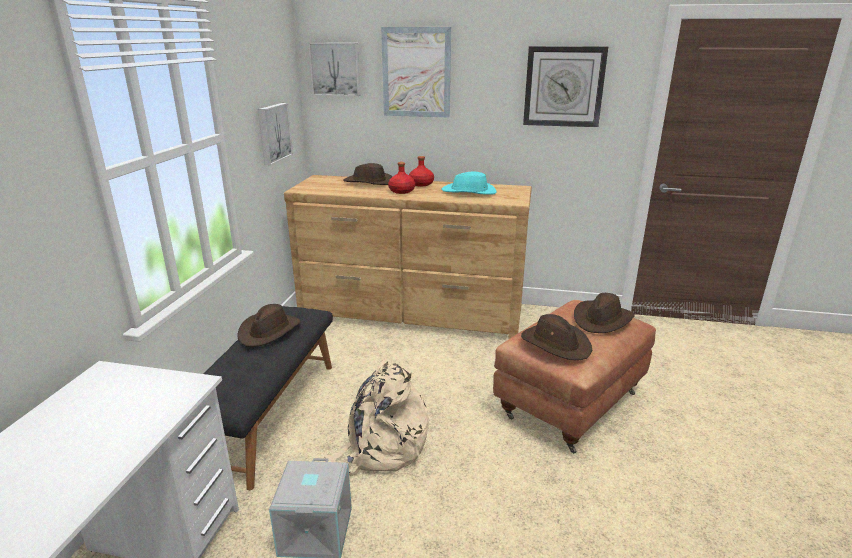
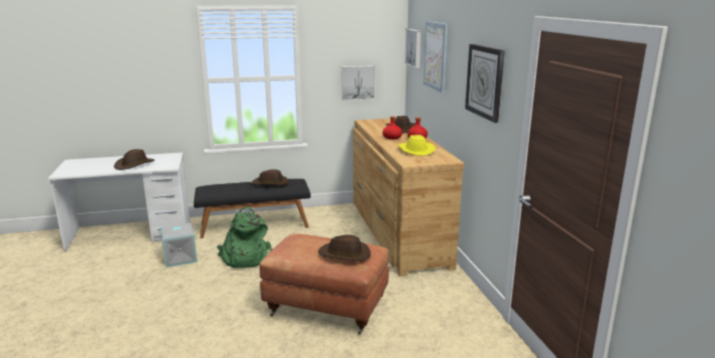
camera: 65 degrees right, 5 degrees down
beige backpack [324,359,429,476] -> green backpack [217,207,273,268]
turquoise hat [442,172,497,195] -> yellow hat [398,135,436,156]
brown hat [521,314,592,360] -> brown hat moved to [114,149,154,170]

